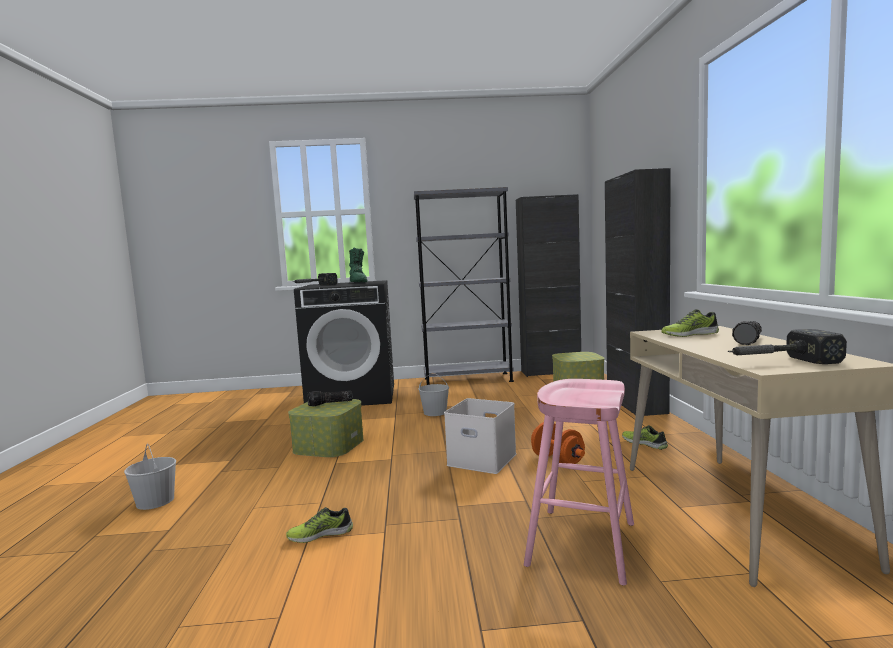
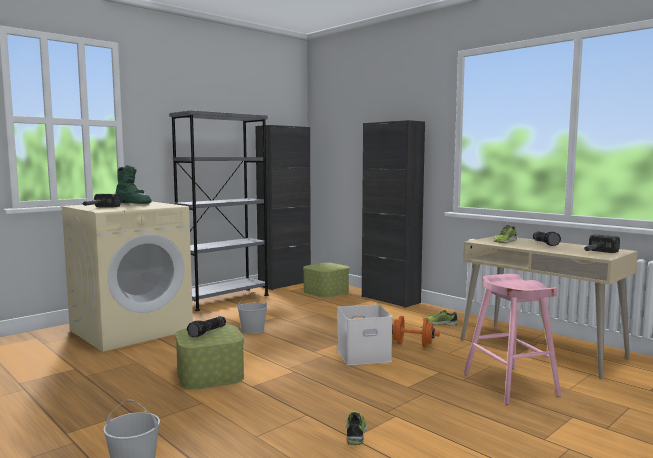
camera: 40 degrees left, 0 degrees up
shoe [286,507,353,543] -> shoe turned 150 degrees clockwise [346,411,367,445]
black washing machine [294,280,394,406] -> beige washing machine [61,202,193,352]

